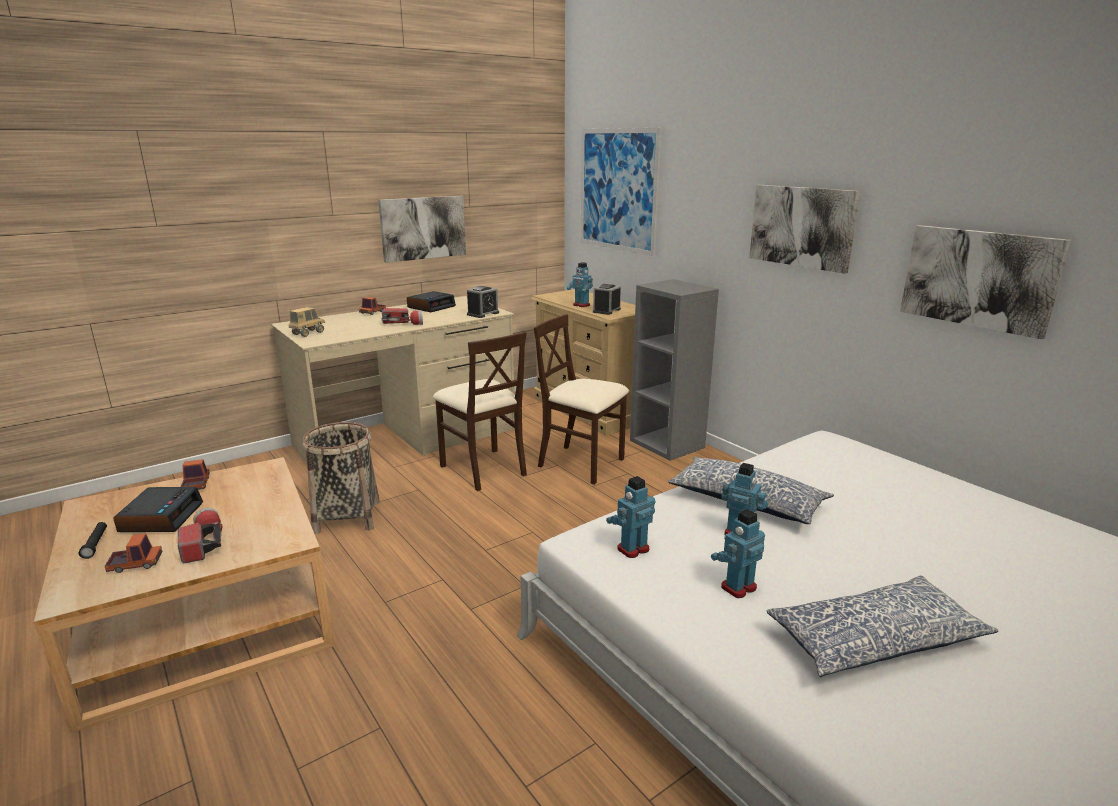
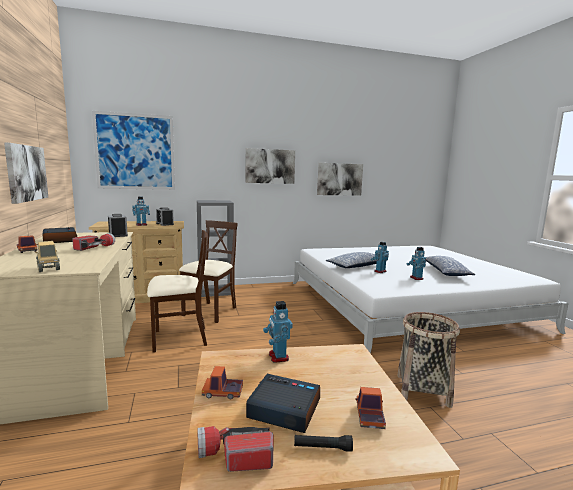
camera: 70 degrees left, 10 degrees down
flashlight [178,508,223,563] -> flashlight moved to [197,426,273,472]
basket [302,422,380,534] -> basket moved to [397,312,460,408]
beige chair [534,314,629,485] -> beige chair turned 150 degrees clockwise [179,220,238,323]
toy robot [606,476,656,558] -> toy robot moved to [263,301,293,363]

